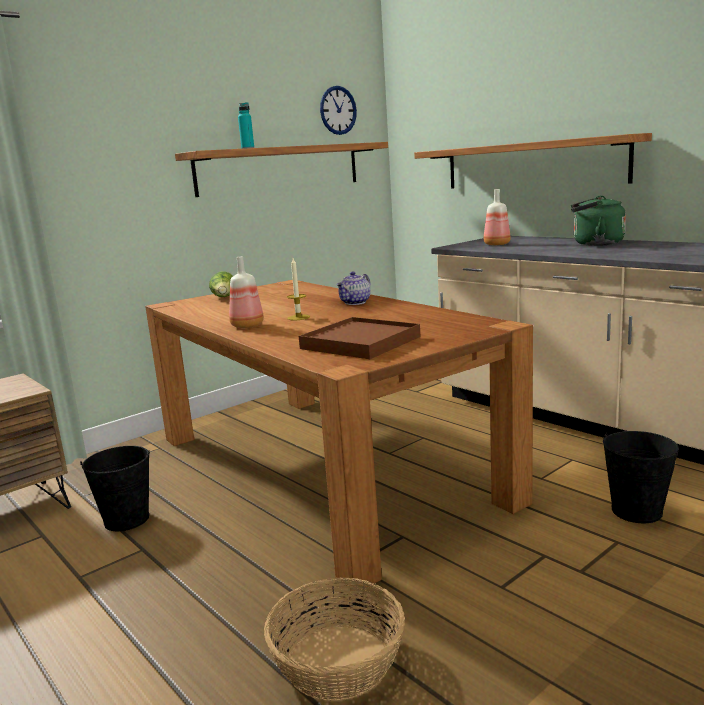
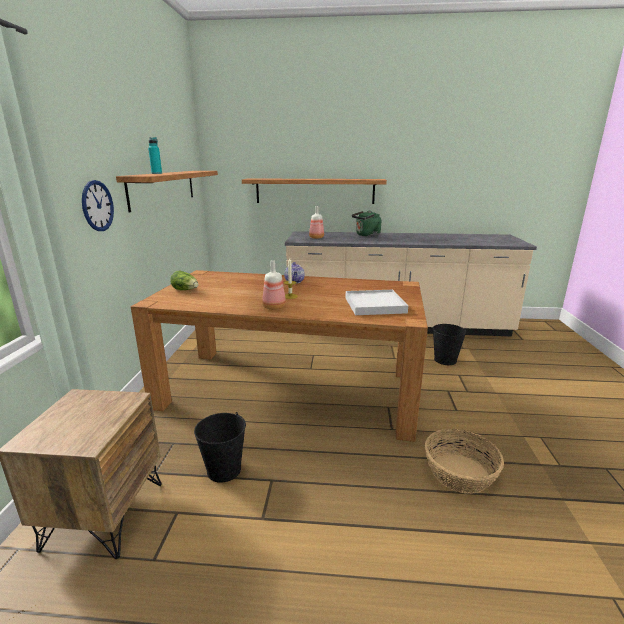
camera: 45 degrees left, 5 degrees up
brown tray [299,317,421,359] -> white tray [345,290,408,315]
wall clock [320,86,357,135] -> wall clock moved to [82,180,114,231]

